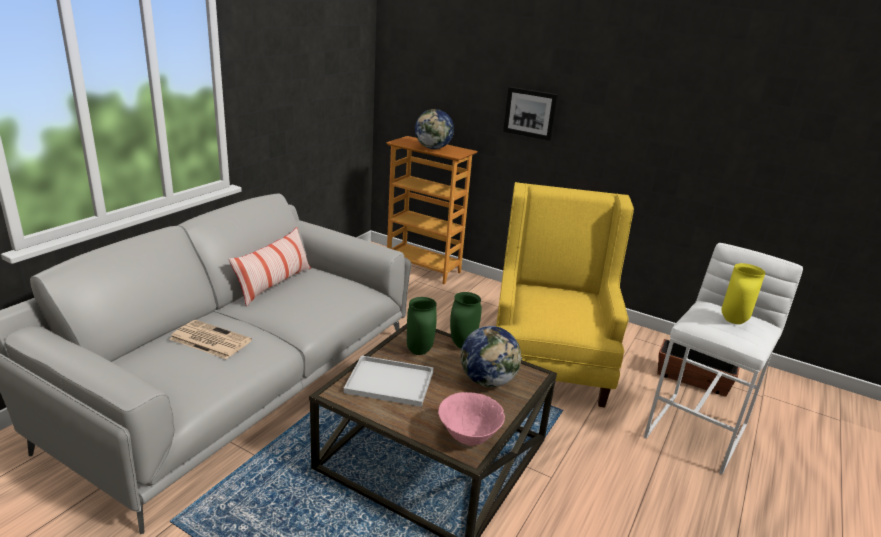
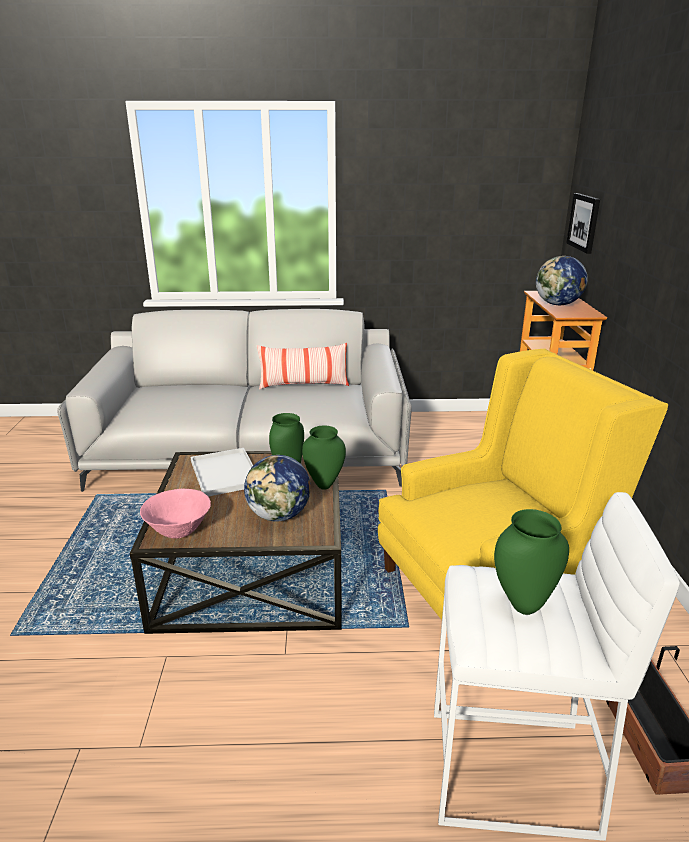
camera: 60 degrees right, 0 degrees up
newspaper [169,320,252,359] -> none
picture [503,87,558,141] -> picture moved to [566,193,600,254]
yellow vase [721,263,765,324] -> green vase [494,509,569,615]

